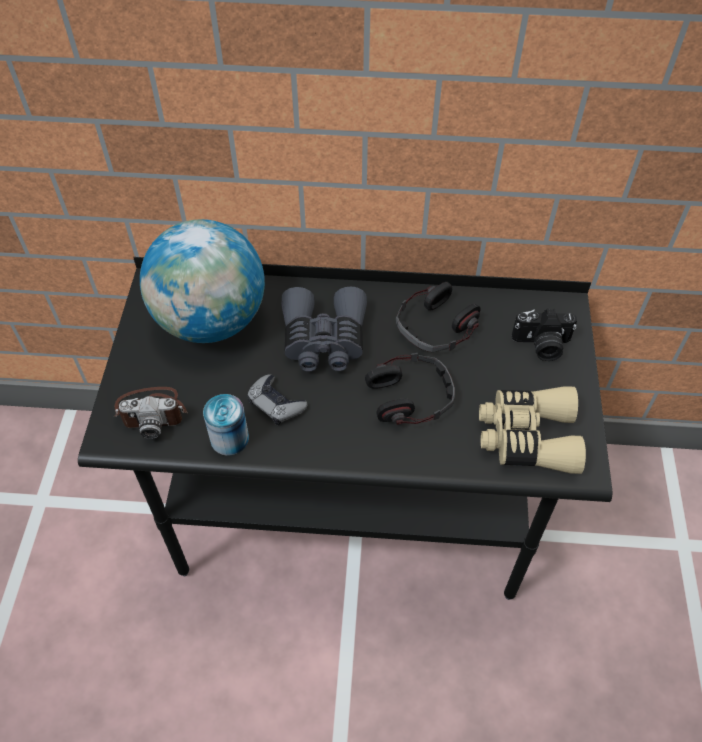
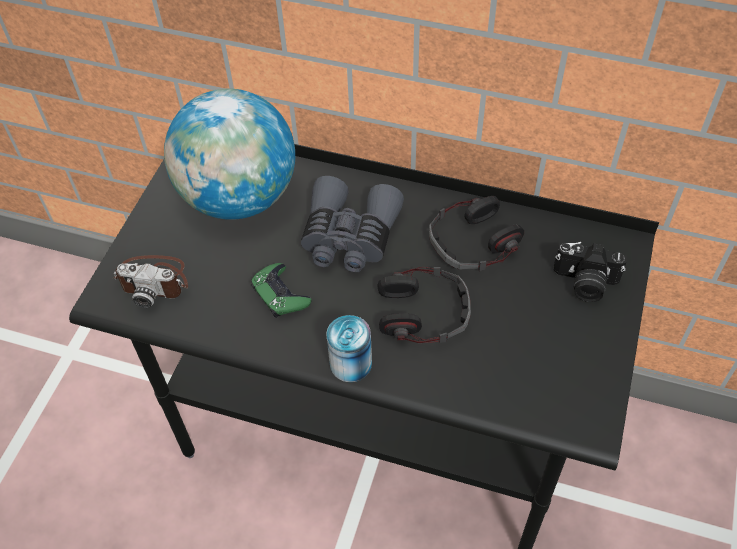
camera: 15 degrees right, 0 degrees up
can [203,394,249,456] -> can moved to [326,315,372,382]
grey game controller [247,375,307,425] -> green game controller [251,263,312,318]
beige binoculars [479,386,586,474] -> none

